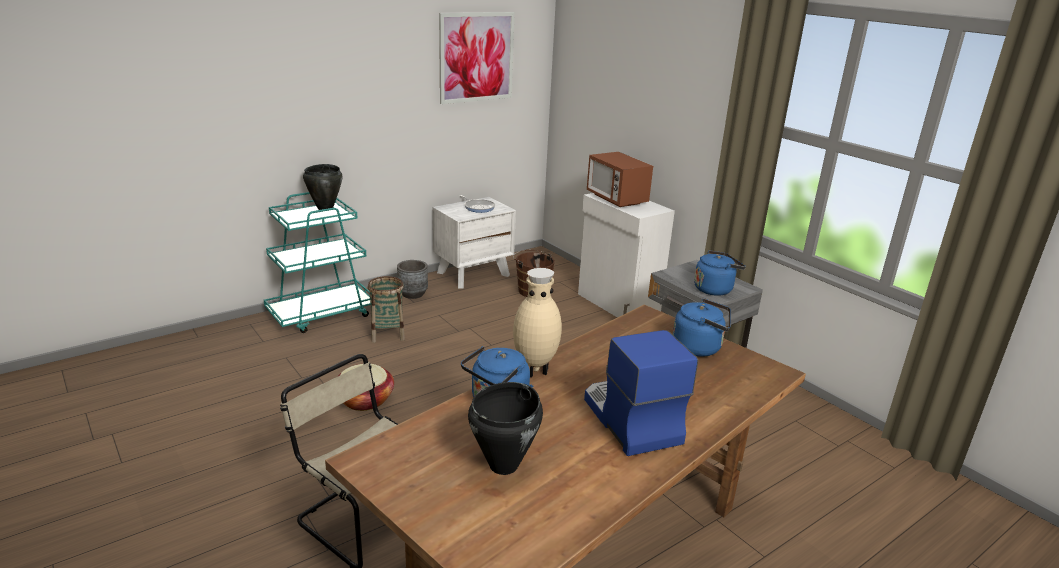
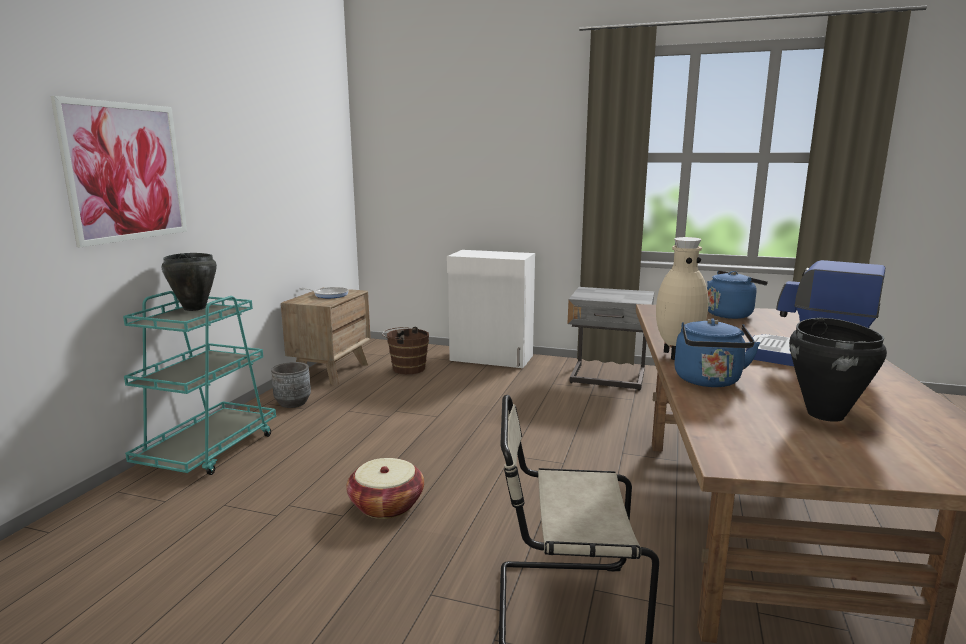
camera: 35 degrees left, 10 degrees down
basket [368,276,405,343] -> none
white nightstand [433,197,516,289] -> brown nightstand [281,288,371,386]
picture [439,12,515,104] -> picture moved to [51,96,187,247]
microwave [587,152,653,207] -> none
blue kettle [694,250,746,296] -> none

